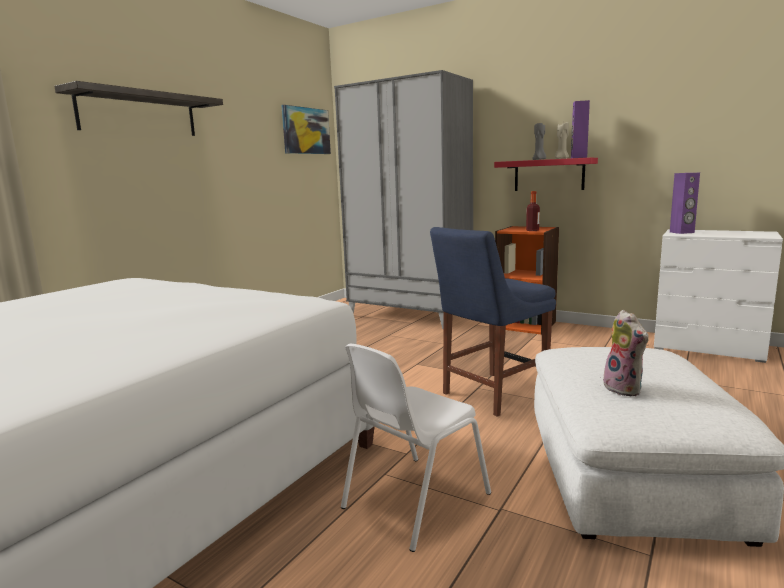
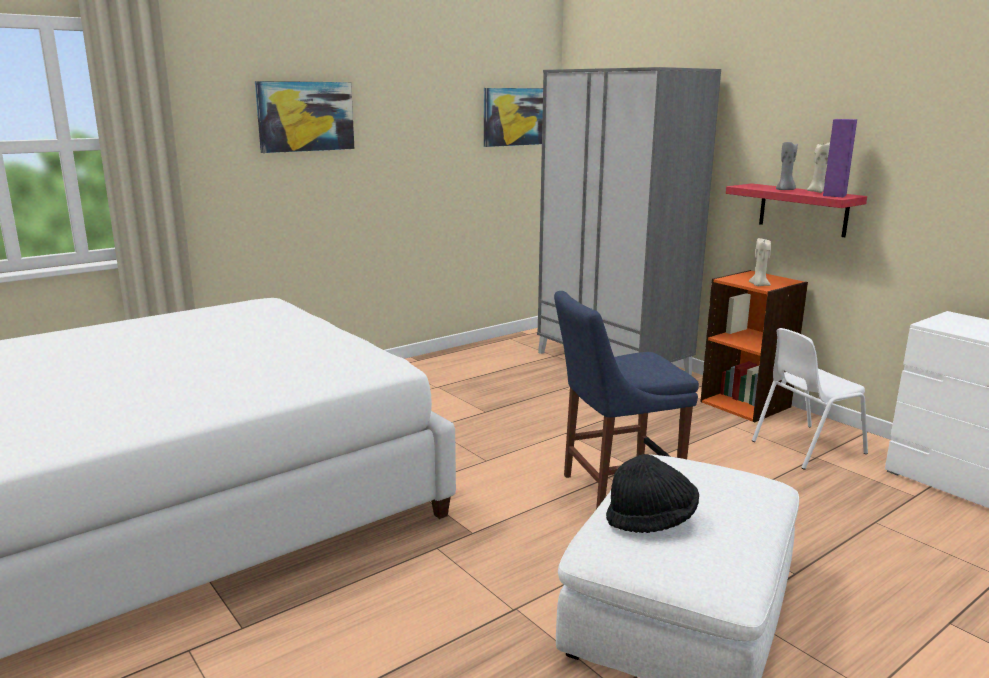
camera: 20 degrees right, 5 degrees up
shelf [54,81,223,136] -> picture [255,81,354,153]
white chair [341,344,491,552] -> white chair moved to [752,328,868,470]
bottle [526,191,540,231] -> beige candle [749,238,771,286]
plush toy [601,310,649,396] -> black hat [606,454,699,533]
purple speaker [670,173,700,234] -> none

